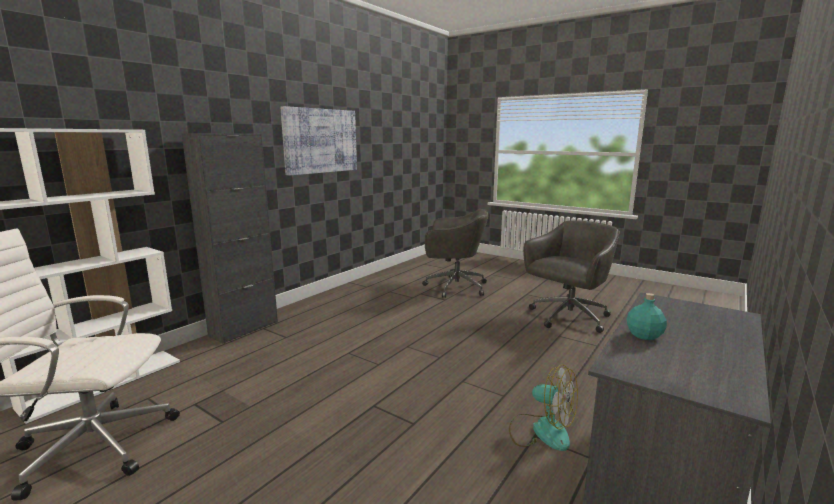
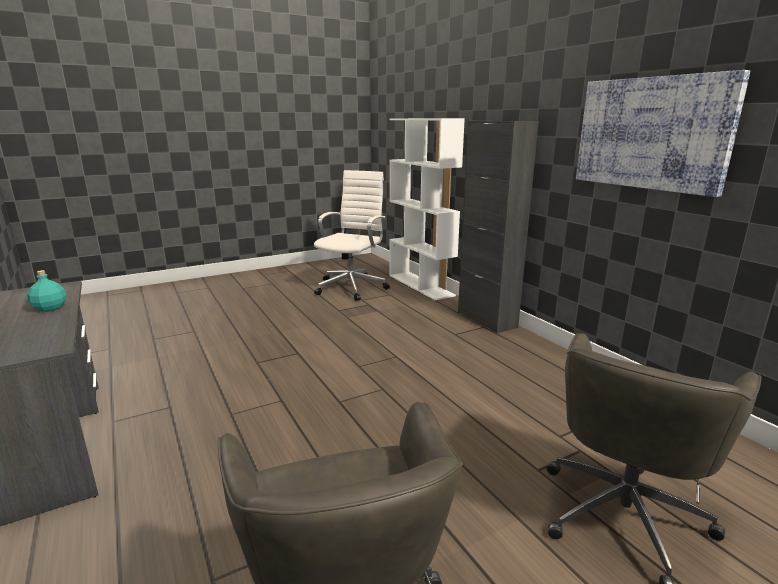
camera: 115 degrees right, 5 degrees up
fan [509,364,578,451] -> none

